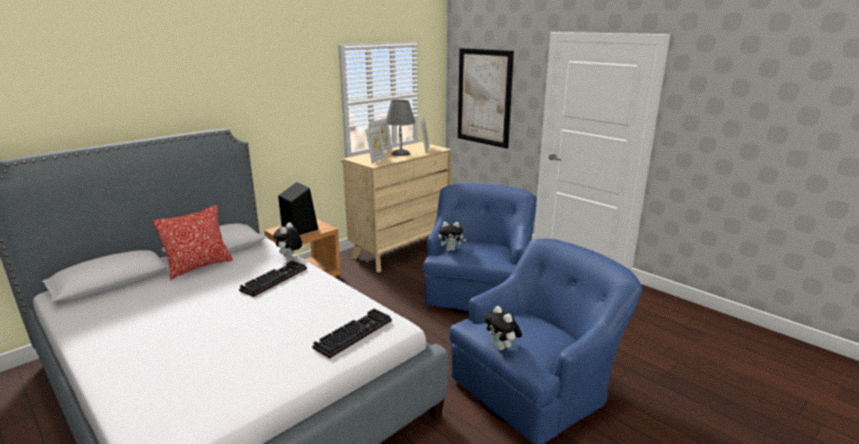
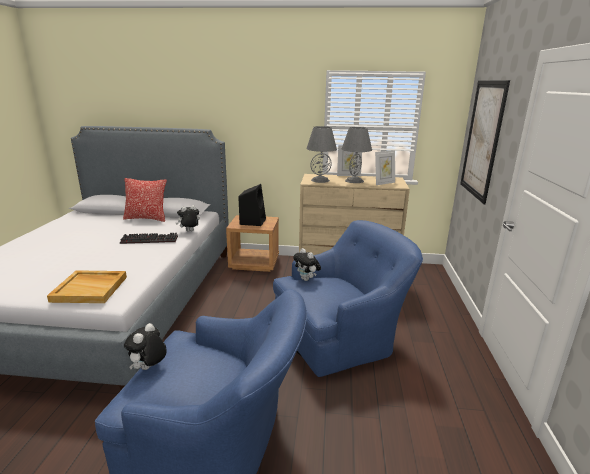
camera: 50 degrees right, 0 degrees up
keyboard [312,308,392,359] -> beige tray [47,270,127,303]
picture frame [366,125,385,164] -> grey table lamp [306,126,337,183]

